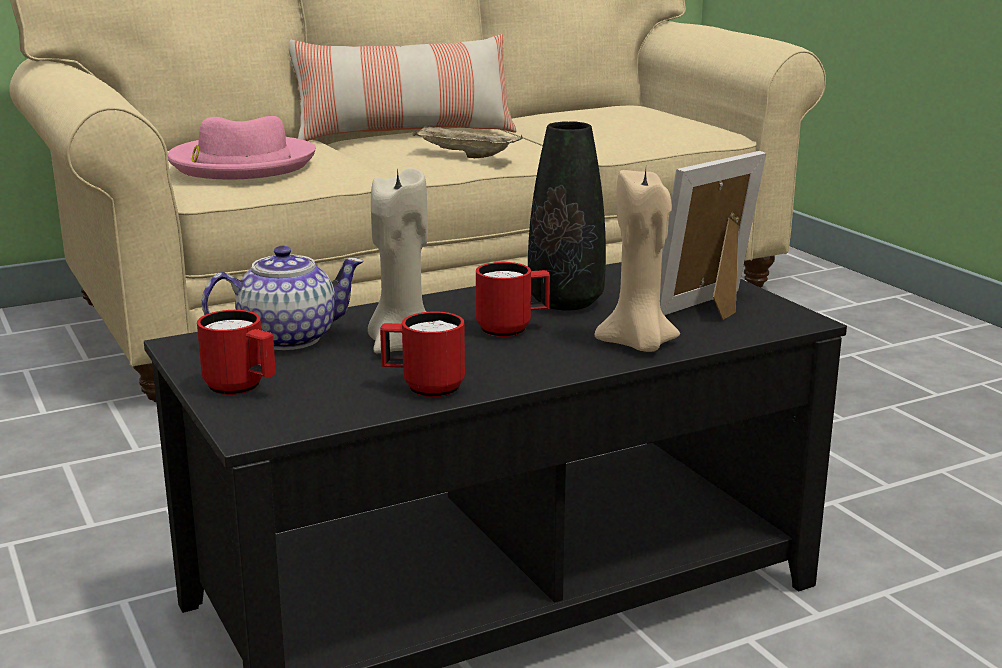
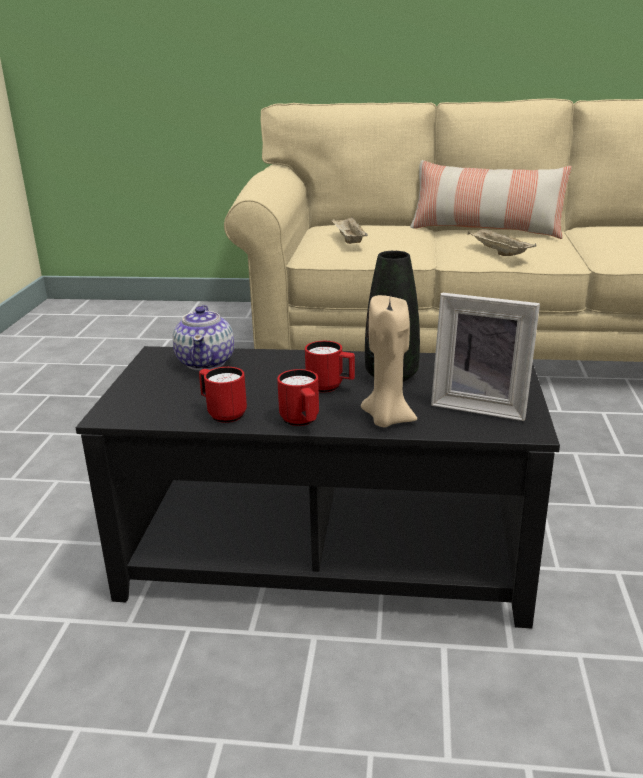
camera: 35 degrees right, 5 degrees up
pink hat [168,116,316,179] -> beige tray [331,217,368,244]
red mug [197,310,276,395] -> red mug moved to [277,369,319,426]
teapot [202,246,364,350] -> teapot turned 75 degrees clockwise [173,305,234,370]
beige candle [368,167,428,353] -> none
picture frame [660,151,766,320] -> picture frame turned 150 degrees counterclockwise [431,292,540,421]

